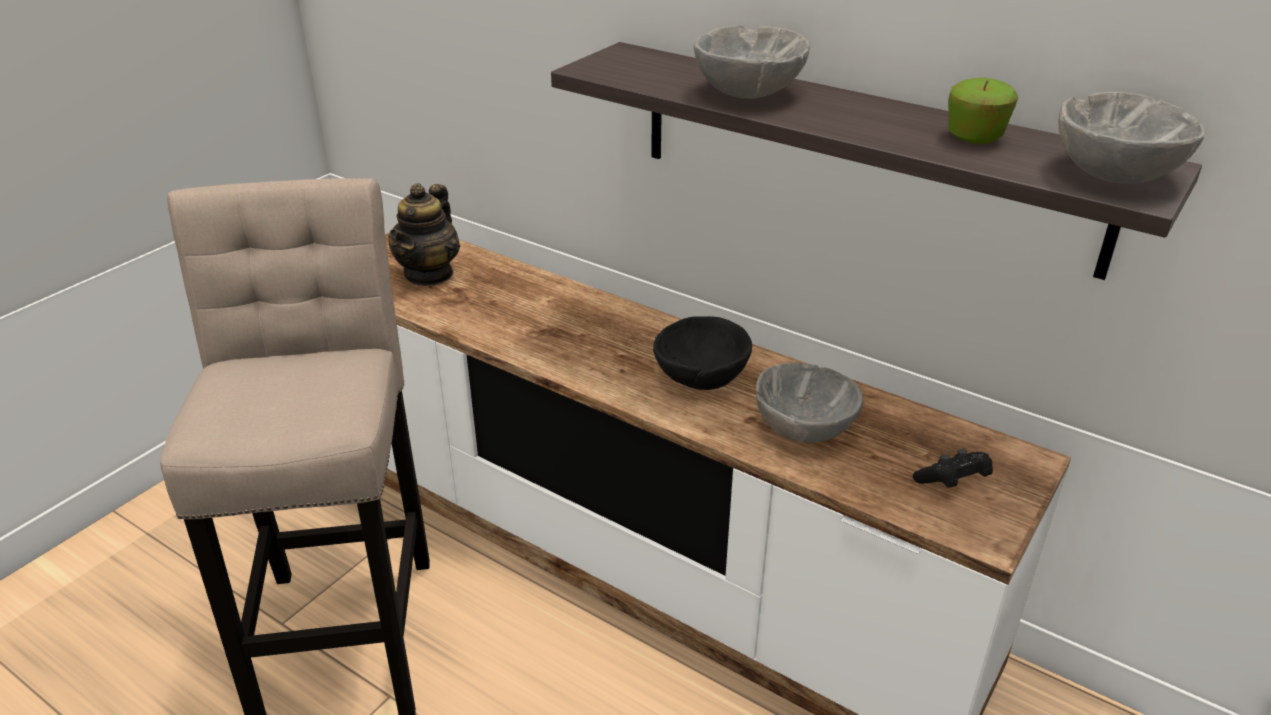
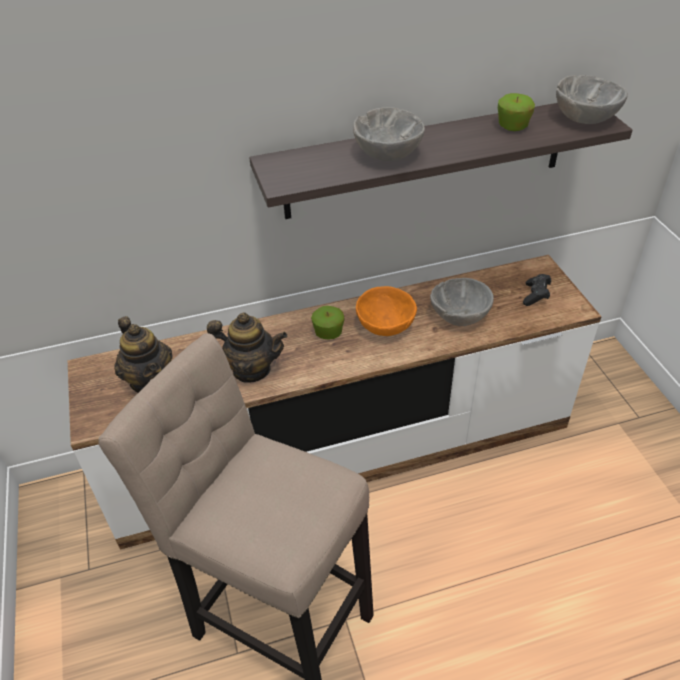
camera: 50 degrees left, 10 degrees up
black bowl [653,316,752,390] -> orange bowl [356,286,417,336]
none -> teapot [207,312,288,383]
none -> apple [311,306,345,340]

